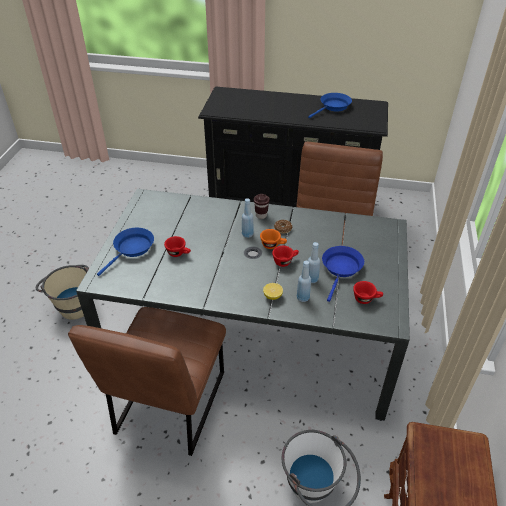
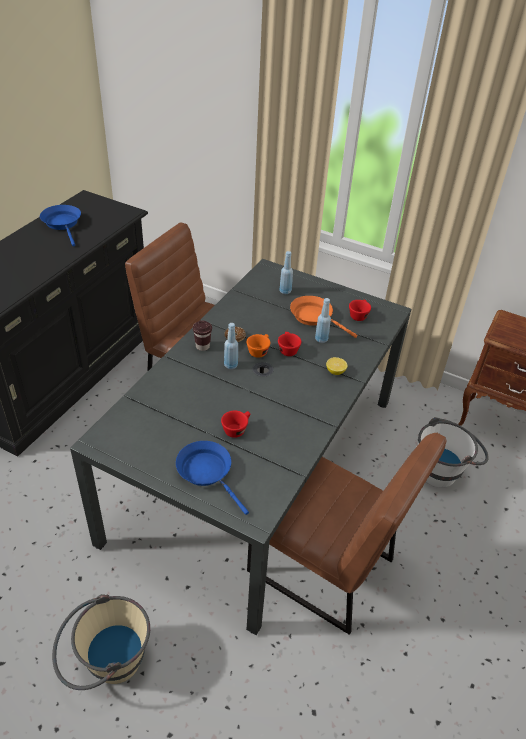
camera: 75 degrees left, 0 degrees up
blue bottle [297,261,311,302] -> blue bottle moved to [279,251,293,294]
blue frying pan [322,246,364,302] -> orange frying pan [290,296,358,338]

